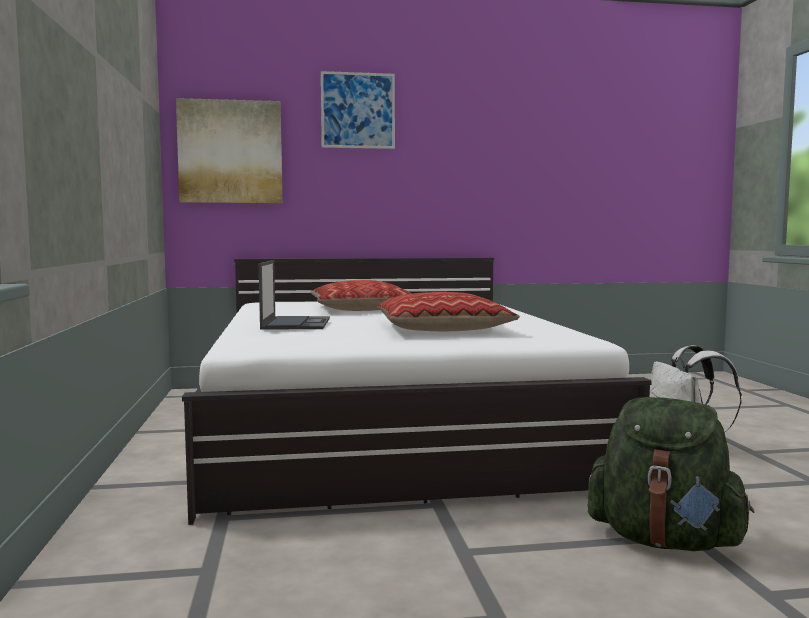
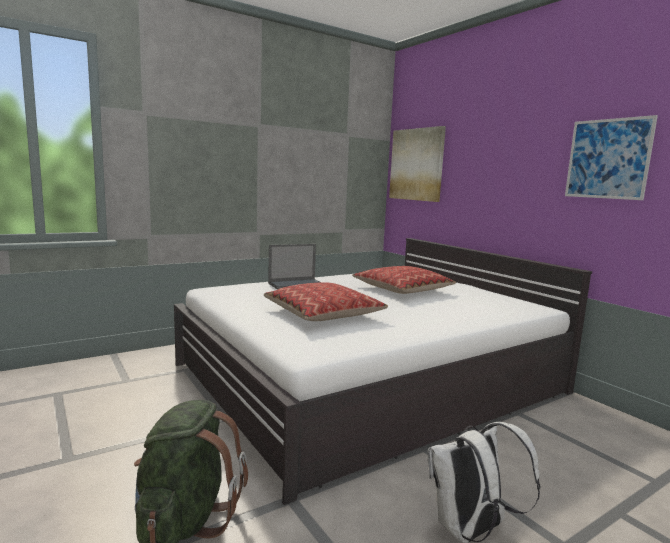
camera: 65 degrees right, 5 degrees up
picture [321,71,395,149] -> picture moved to [565,115,658,200]

